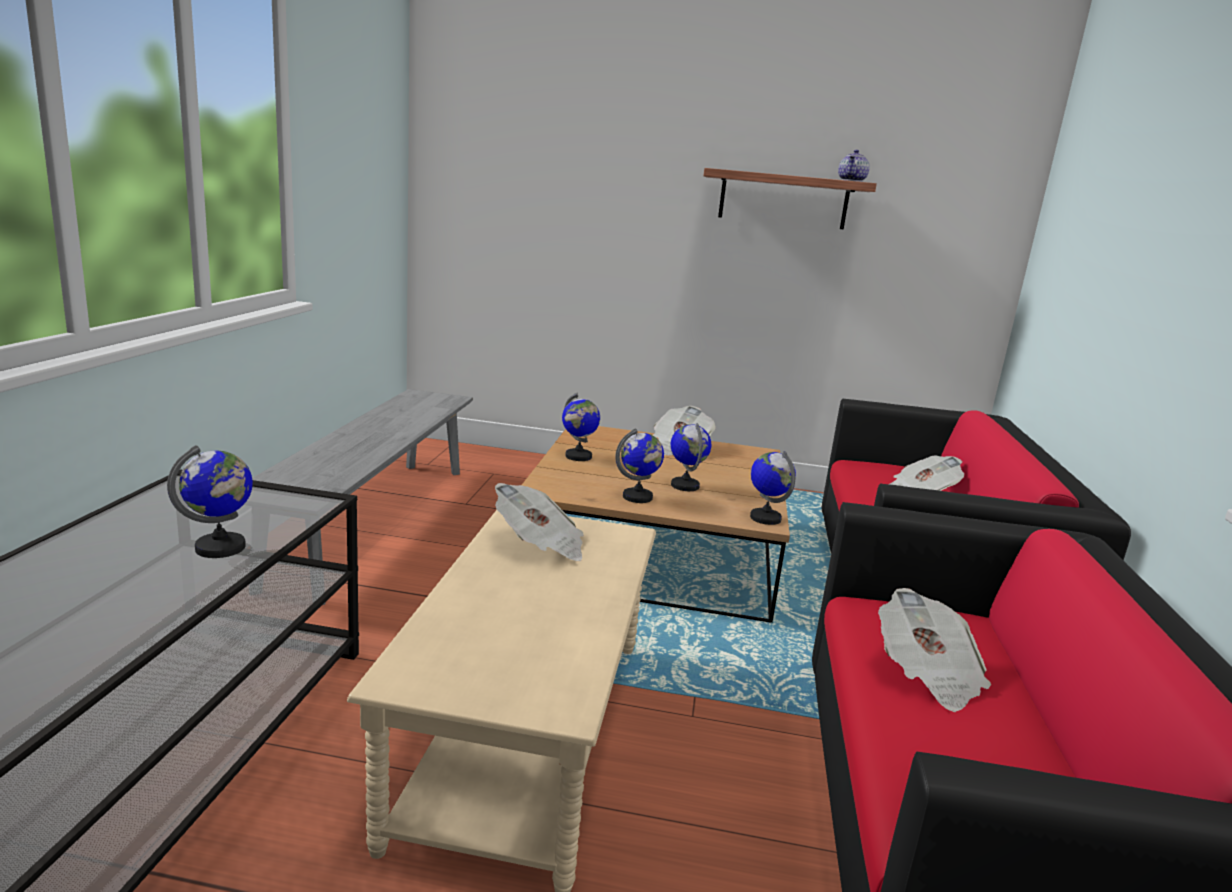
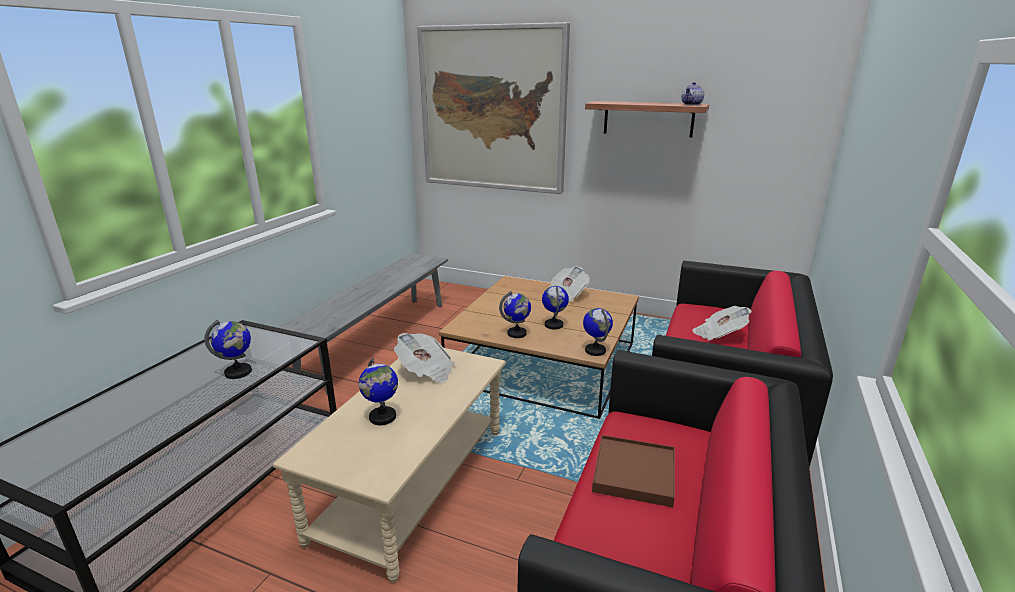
camera: 15 degrees right, 5 degrees up
globe [562,393,600,461] -> globe moved to [359,358,398,425]
newspaper [878,588,991,712] -> brown tray [592,435,675,507]
none -> picture [417,22,570,194]

